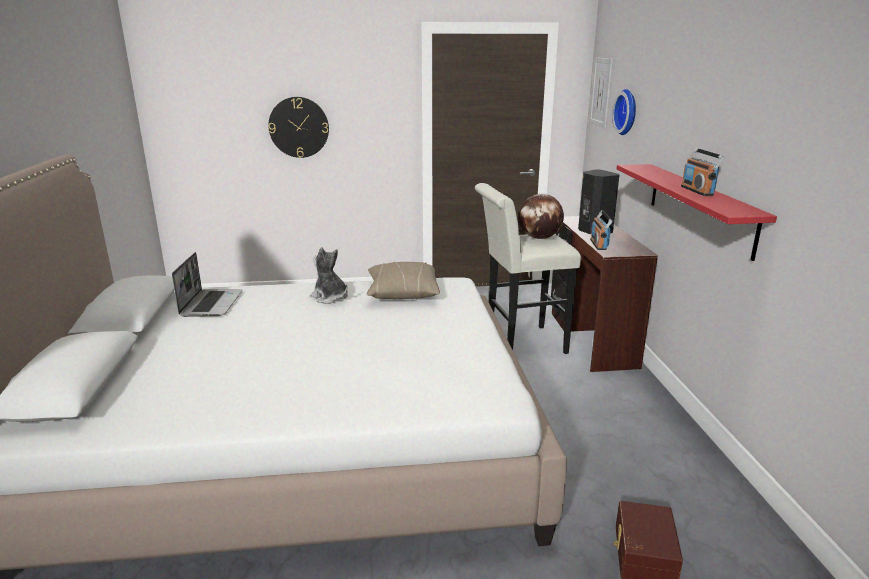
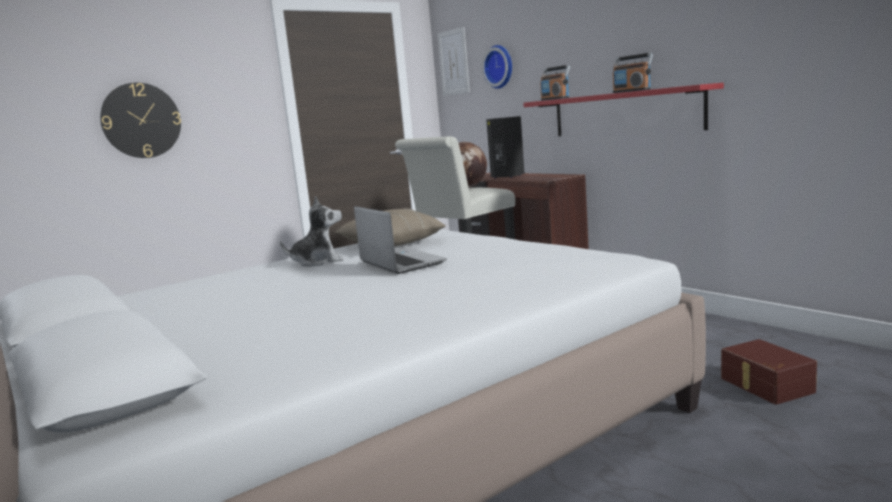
camera: 30 degrees left, 10 degrees down
laptop [172,252,243,317] -> laptop moved to [354,206,447,274]
plush toy [310,247,348,304] -> plush toy turned 150 degrees clockwise [280,196,343,267]
radio [590,210,613,250] -> radio moved to [540,65,570,101]

